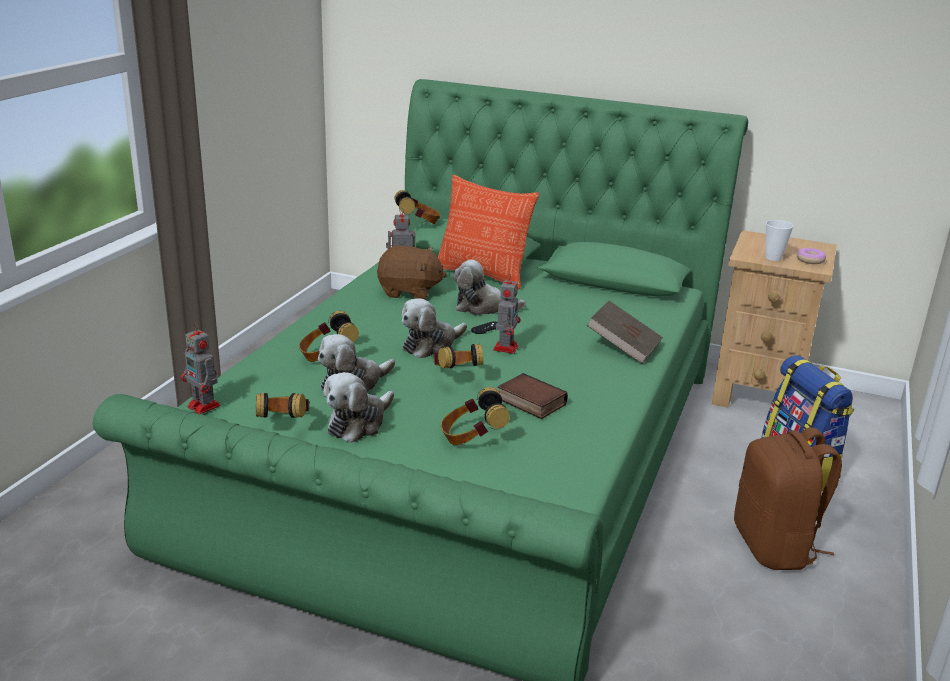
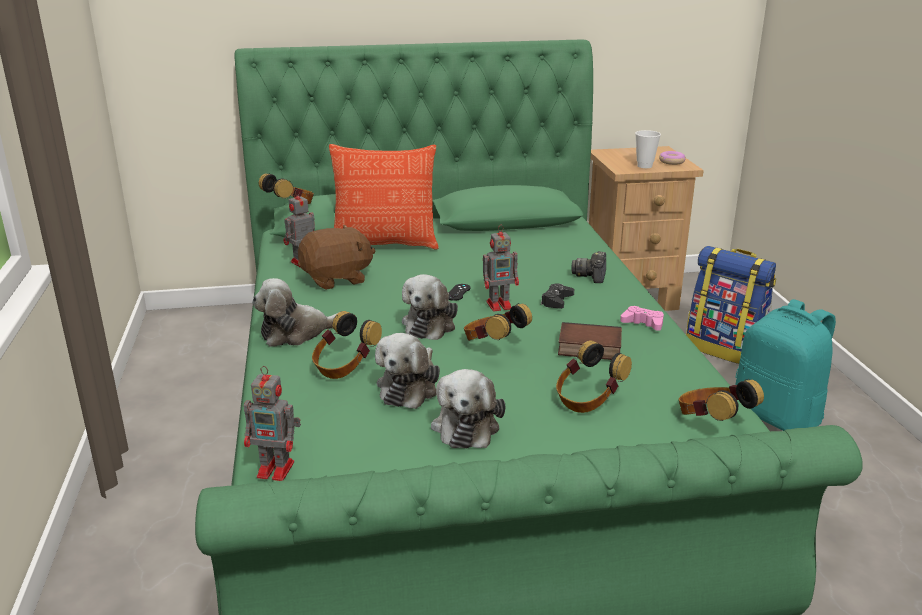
camera: 30 degrees left, 0 degrees up
headphones [256,393,310,418] -> headphones moved to [679,379,764,421]
plush toy [453,259,526,316] -> plush toy moved to [252,278,338,347]
toy robot [493,275,521,354] -> toy robot turned 90 degrees clockwise [483,225,519,311]
brown book [586,301,663,364] -> camera [572,251,606,283]
brown backpack [734,427,842,570] -> turquoise backpack [735,299,836,431]
none -> black game controller [541,283,574,309]
none -> pink game controller [620,306,664,331]

